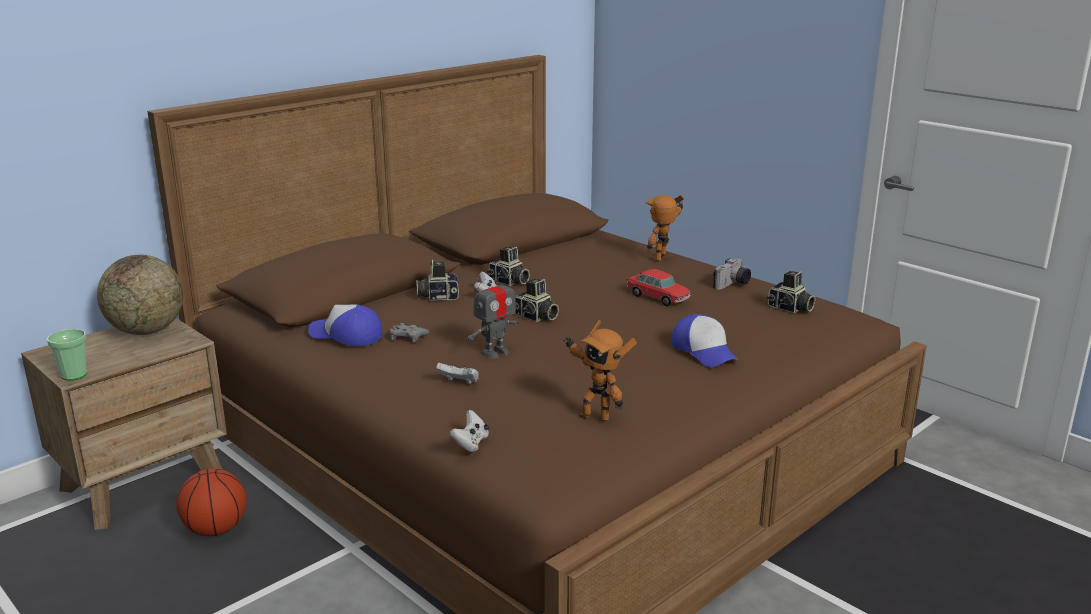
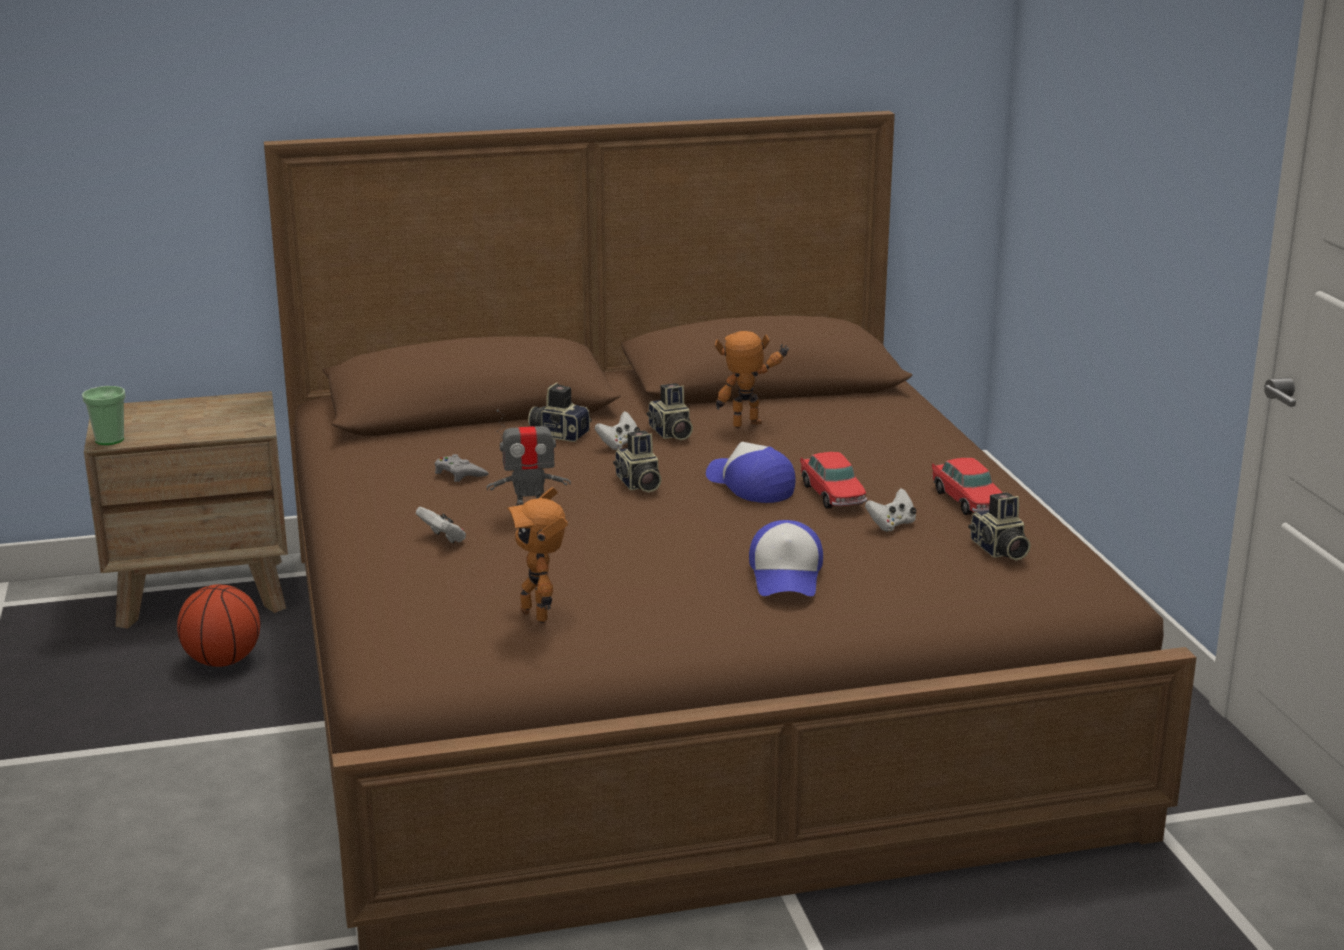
camera: 30 degrees right, 0 degrees up
globe [97,255,183,335] -> none
cap [308,304,382,346] -> cap moved to [706,442,796,503]
white game controller [450,410,489,452] -> white game controller moved to [865,488,916,532]
toy robot [646,195,684,261] -> toy robot moved to [715,331,789,428]
camera [713,258,751,290] -> toy car [932,458,1002,515]

